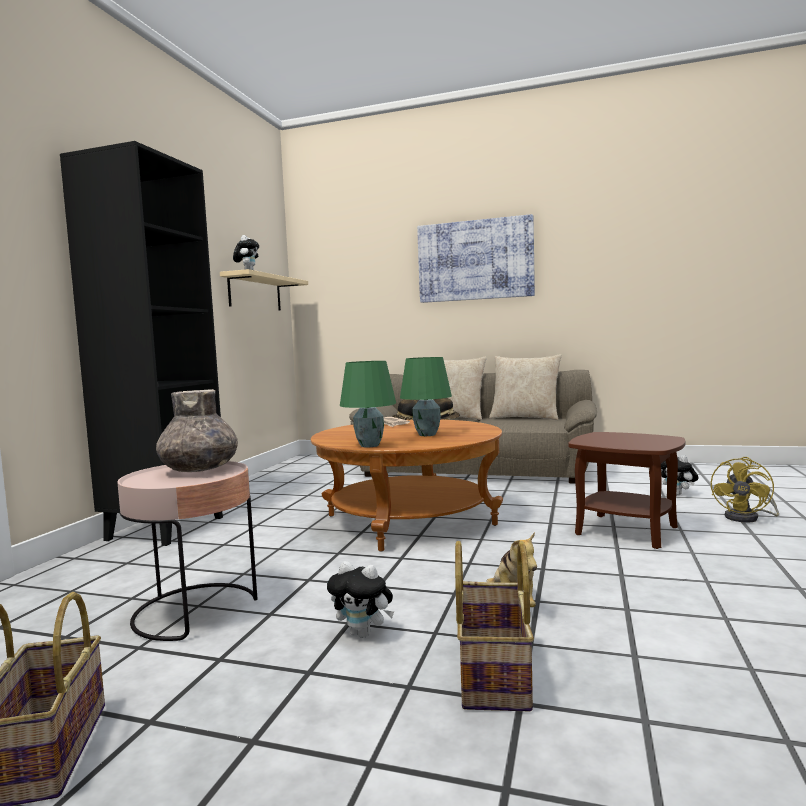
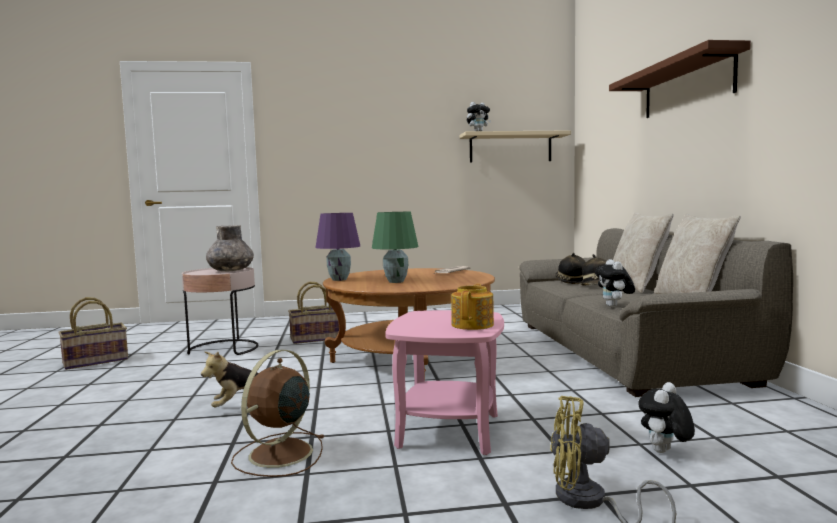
camera: 65 degrees right, 0 degrees up
black bookcase [60,141,223,546] -> none
plush toy [327,561,394,638] -> plush toy moved to [595,259,635,307]
green table lamp [340,361,396,447] -> purple table lamp [315,213,360,281]
picture [417,214,535,303] -> brown shelf [609,40,751,118]
basket [455,541,534,712] -> basket moved to [288,282,339,344]
brown side table [568,432,685,549] -> pink side table [386,310,504,455]
none -> brown fan [231,349,325,477]
none -> teapot [451,284,494,330]

